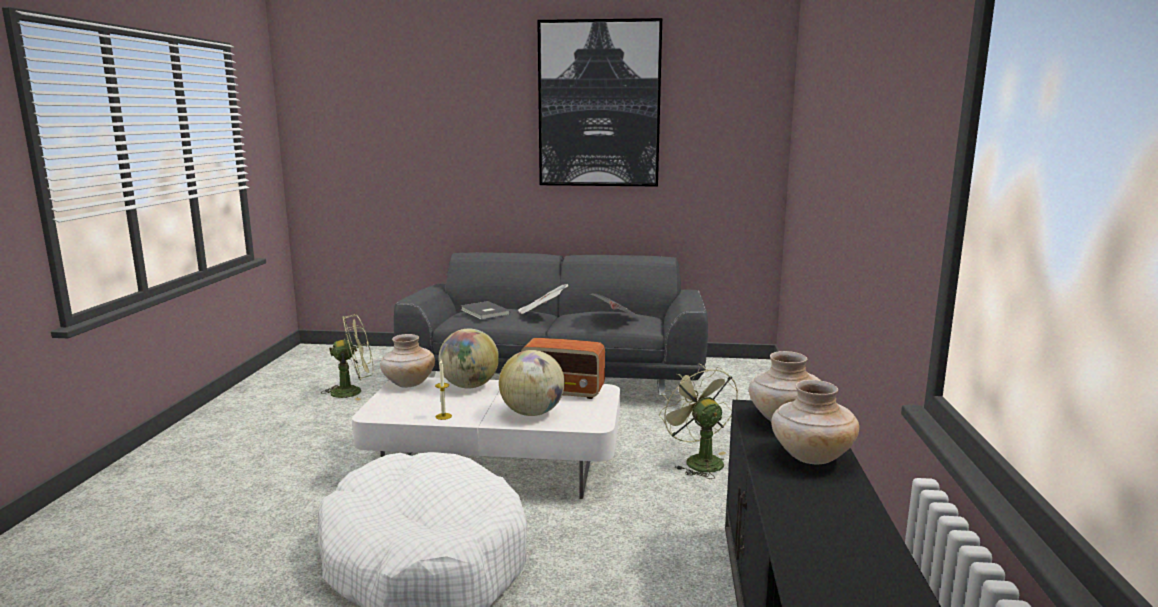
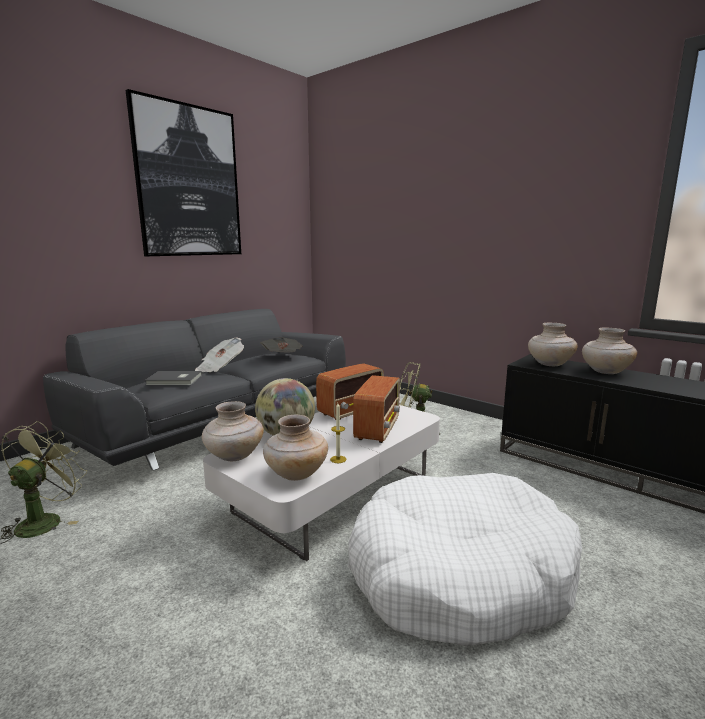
camera: 55 degrees left, 0 degrees up
globe [499,350,565,416] -> radio [353,375,400,443]
none -> beige vase [263,414,328,481]

